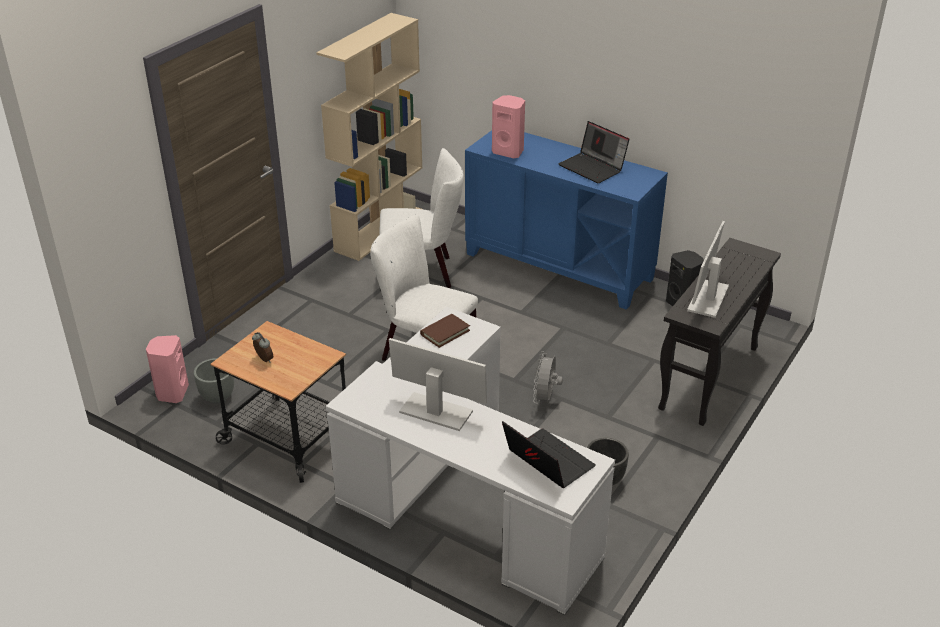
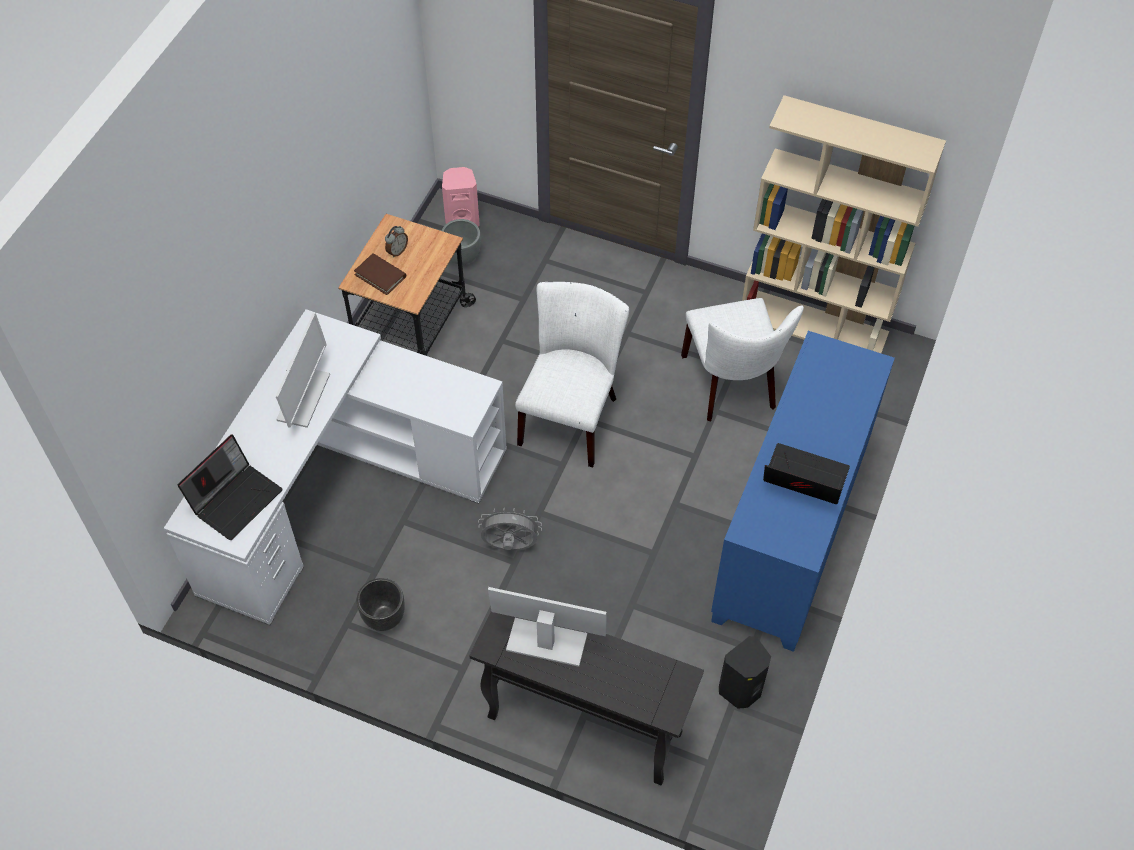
camera: 80 degrees right, 20 degrees up
brown book [420,314,470,348] -> brown book moved to [354,253,406,295]
pink speaker [492,95,525,158] -> none
laptop [559,121,630,183] -> laptop turned 75 degrees clockwise [763,443,850,504]

